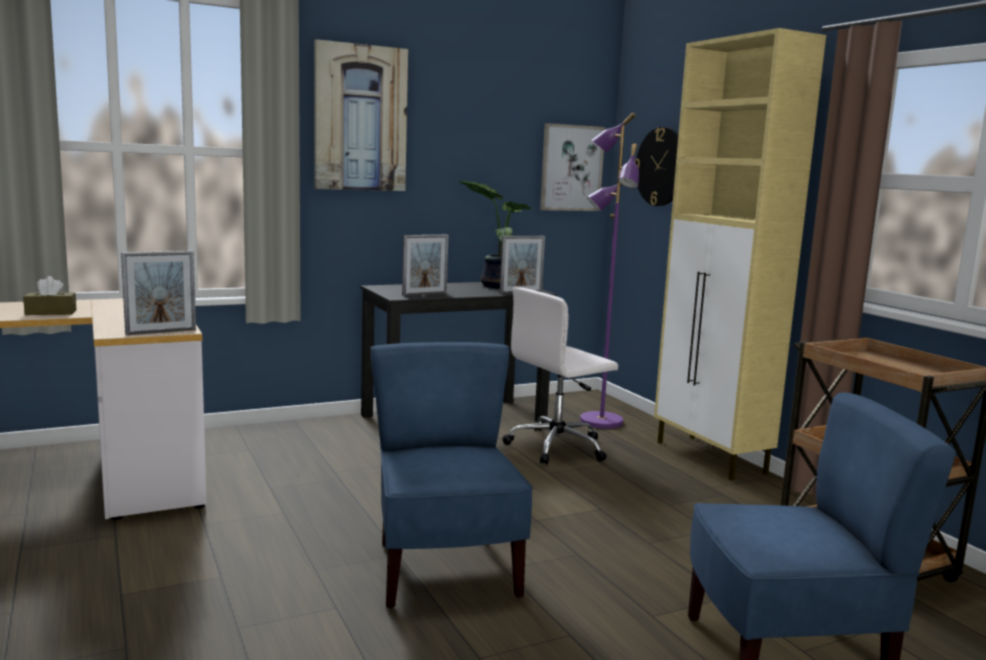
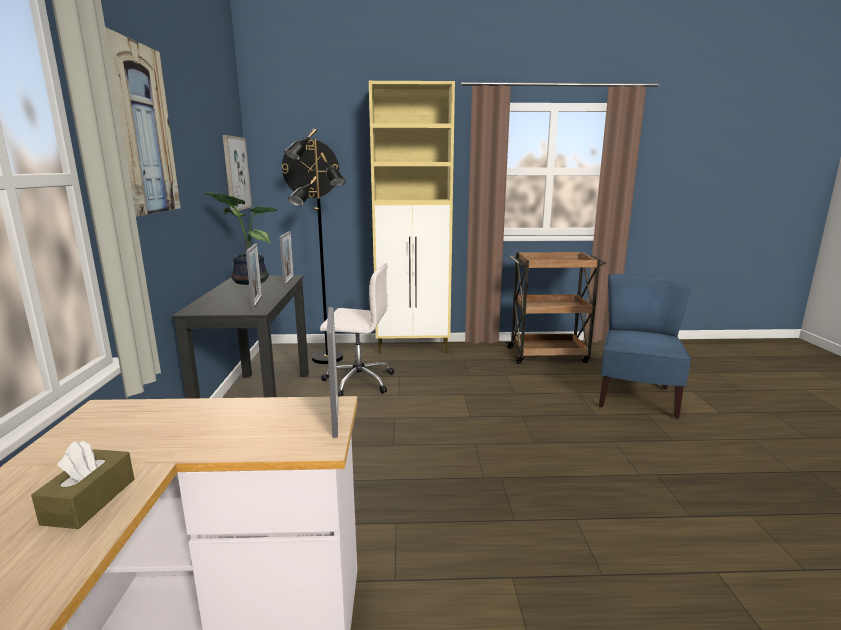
camera: 65 degrees left, 5 degrees up
blue chair [371,342,533,608] -> none
white office chair [503,287,618,465] -> white office chair turned 75 degrees counterclockwise [320,264,394,396]
purple floor lamp [580,112,639,429] -> black floor lamp [284,128,346,364]

